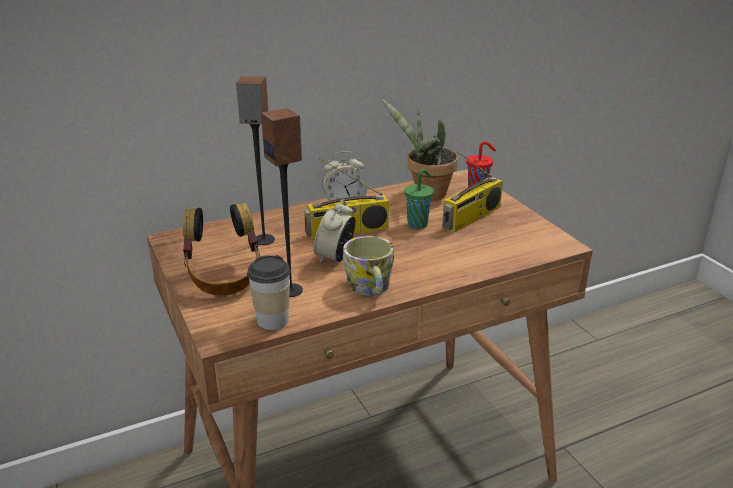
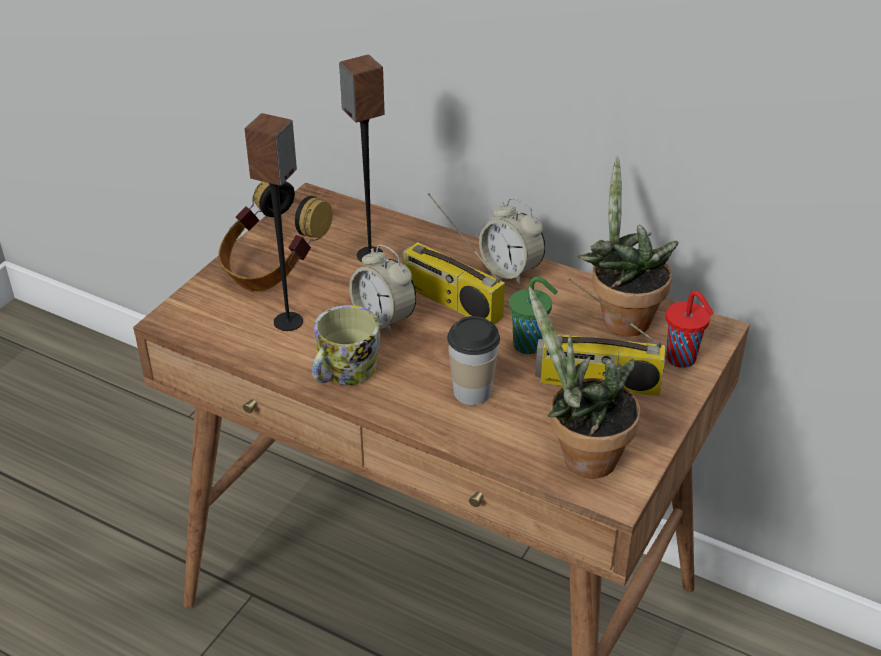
camera: 55 degrees right, 10 degrees up
cup [247,255,290,330] -> cup moved to [447,316,500,405]
alarm clock [314,199,356,264] -> alarm clock turned 120 degrees counterclockwise [349,244,416,335]
none -> potted plant [528,287,640,479]

